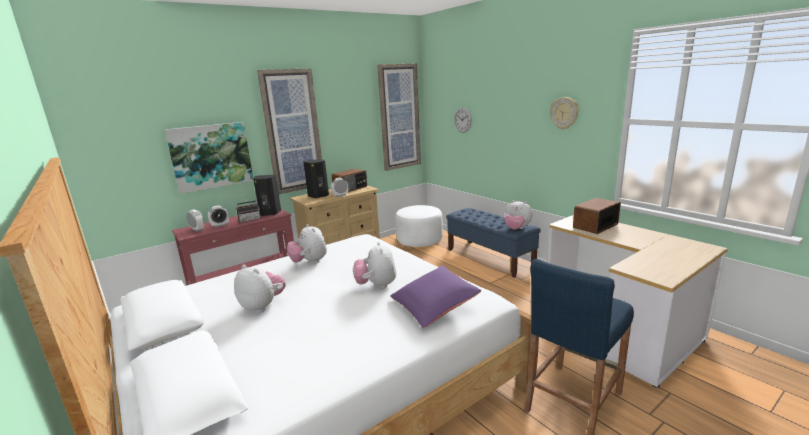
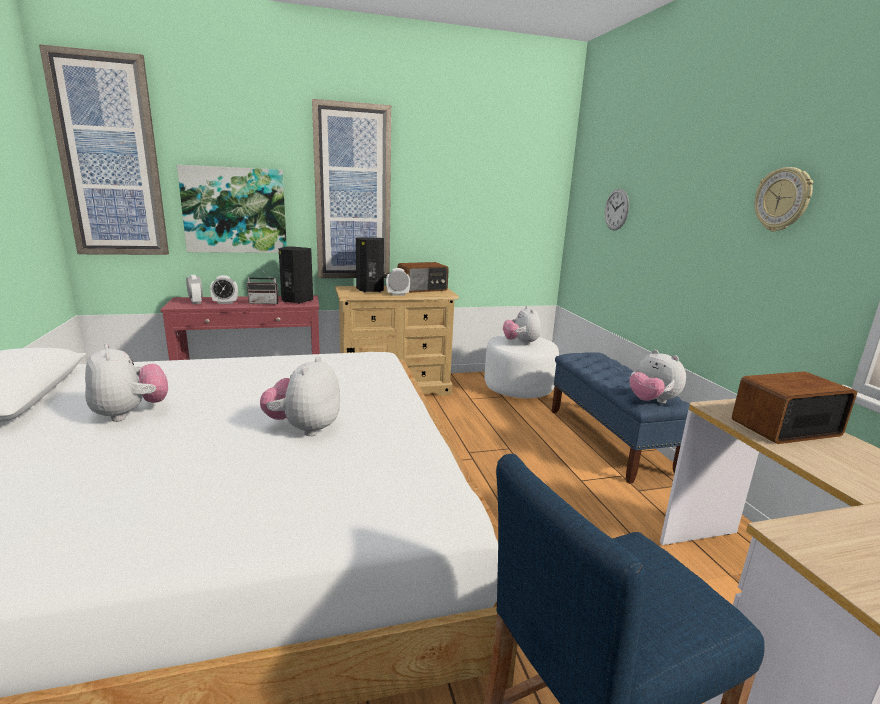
camera: 20 degrees right, 0 degrees up
plush toy [287,224,327,264] -> plush toy moved to [503,306,541,345]
picture [377,63,421,171] -> picture moved to [39,44,169,255]
purple pillow [390,265,481,328] -> none

